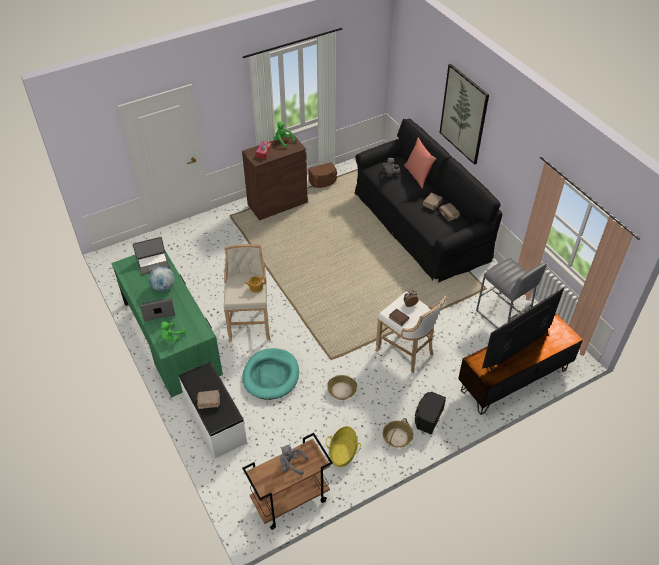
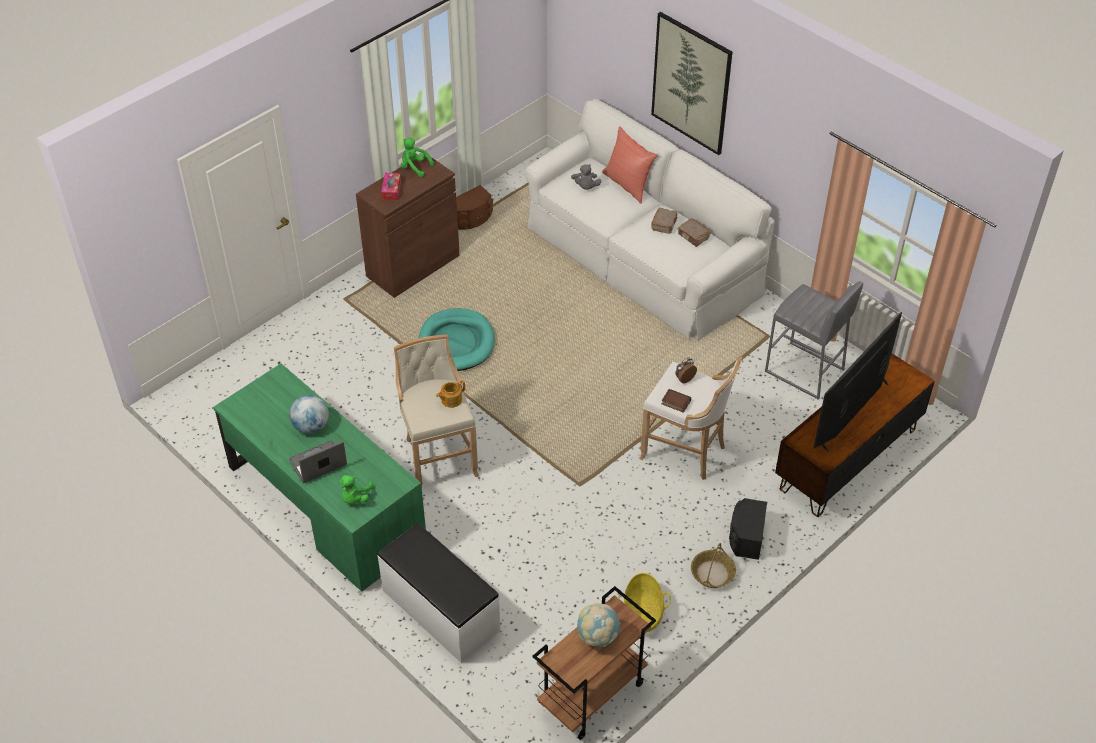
camera: 15 degrees left, 0 degrees up
laptop [133,237,170,275] -> none
brown book [197,390,220,409] -> none
turquoise dog bed [242,348,299,400] -> turquoise dog bed moved to [418,308,495,371]
grey plush toy [280,445,308,475] -> globe [577,604,621,647]
basket [327,375,357,400] -> none
black sofa [355,119,502,283] -> white sofa [524,99,775,341]

